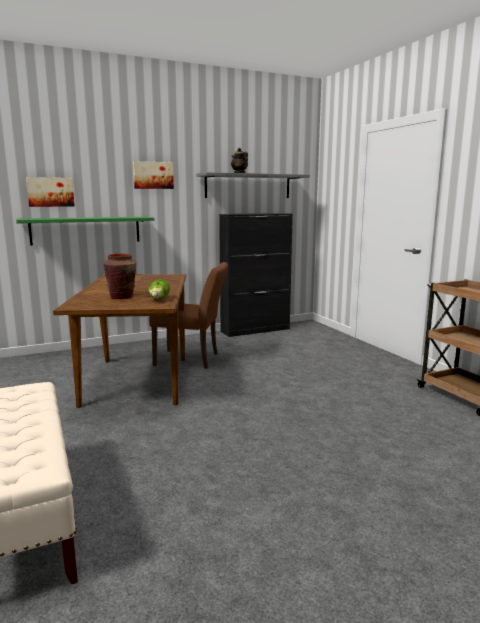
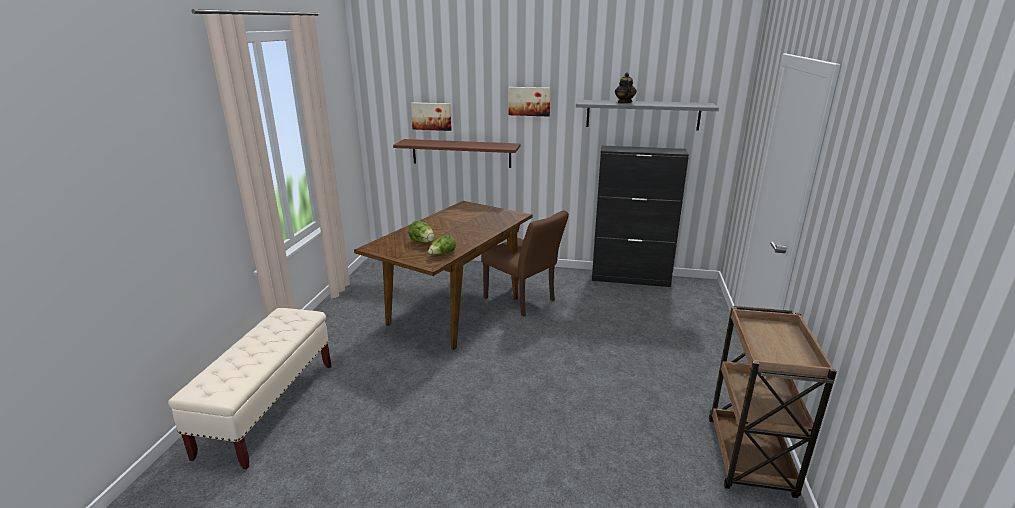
camera: 35 degrees right, 10 degrees up
green shelf [16,217,154,246] -> brown shelf [393,139,521,168]
brown vase [104,254,136,299] -> lettuce [408,220,435,243]

